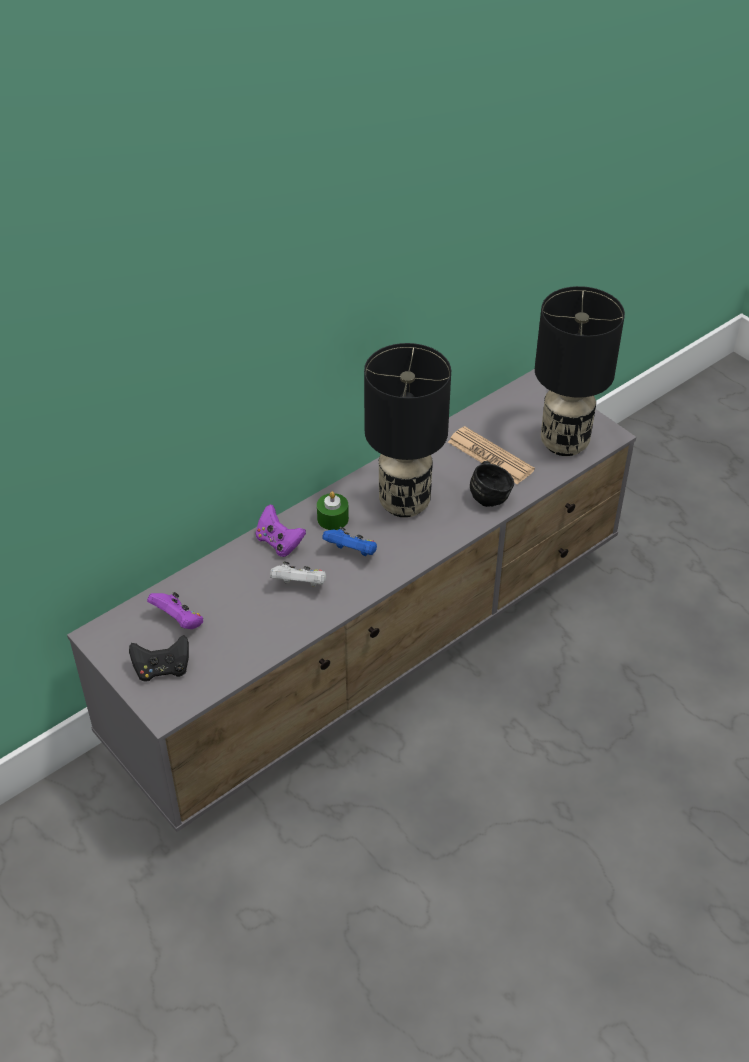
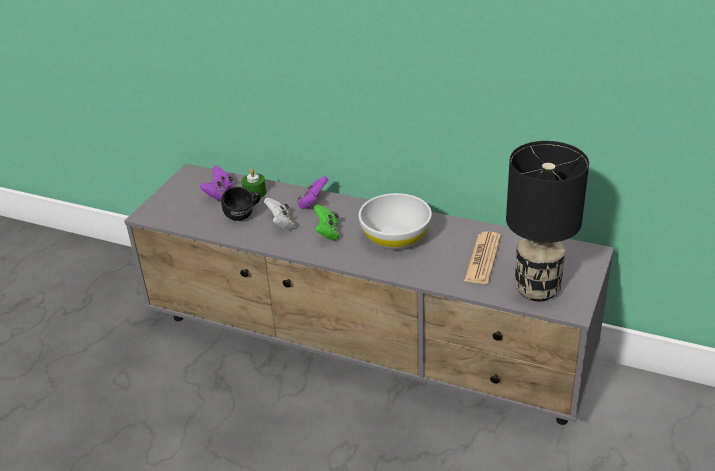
camera: 65 degrees right, 10 degrees down
black game controller [129,635,189,682] -> none
green candle [317,492,349,530] -> green candle moved to [242,169,266,199]
blue game controller [322,527,377,556] -> green game controller [314,204,339,241]
black table lamp [364,343,451,518] -> white bowl [359,193,432,250]
black mug [470,461,514,507] -> black mug moved to [221,187,260,221]

